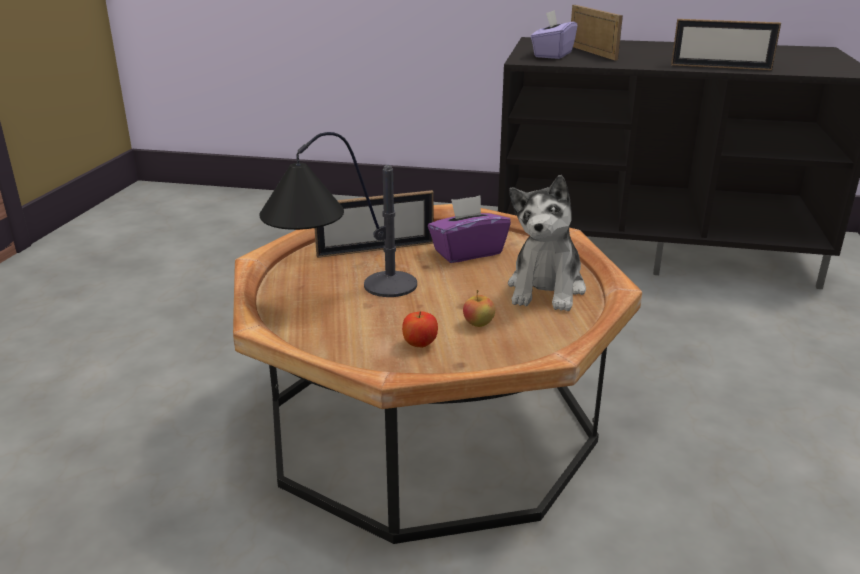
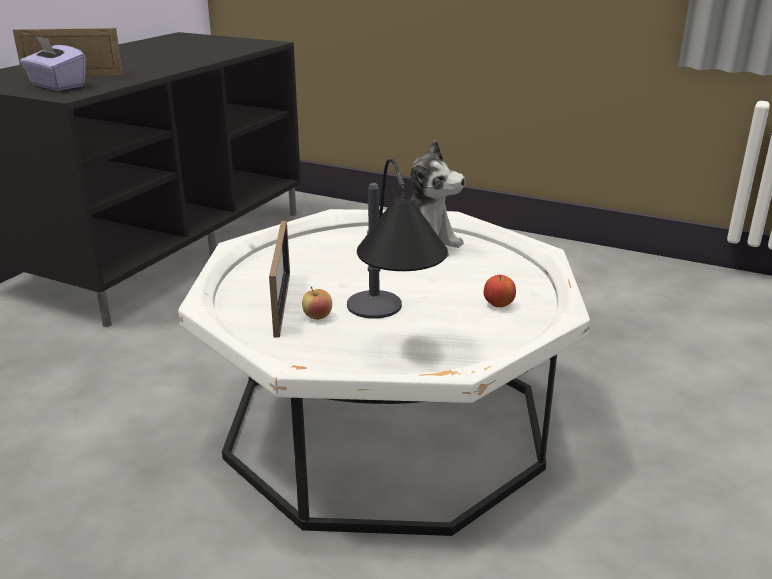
camera: 75 degrees left, 0 degrees up
brown coffee table [233,204,642,544] -> white coffee table [178,209,590,536]
purple tissue box [428,195,511,263] -> none
apple [463,290,495,327] -> apple moved to [302,286,332,320]
picture frame [671,19,781,70] -> none

